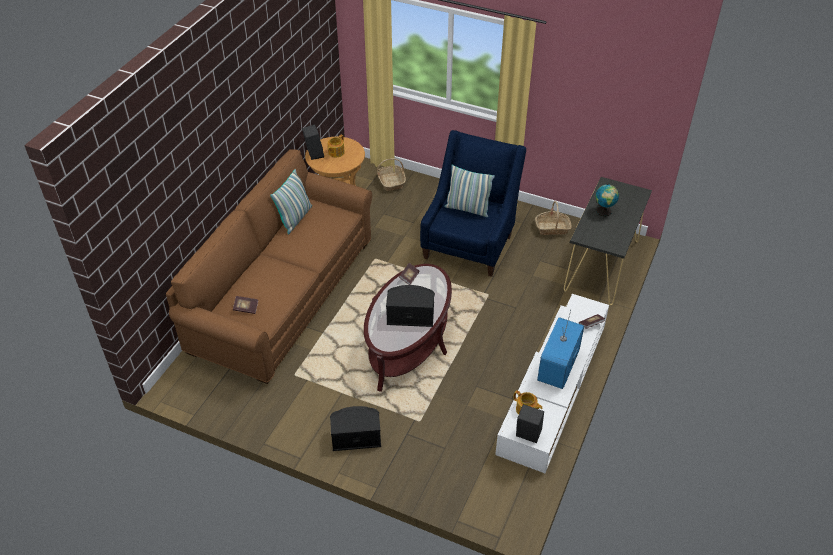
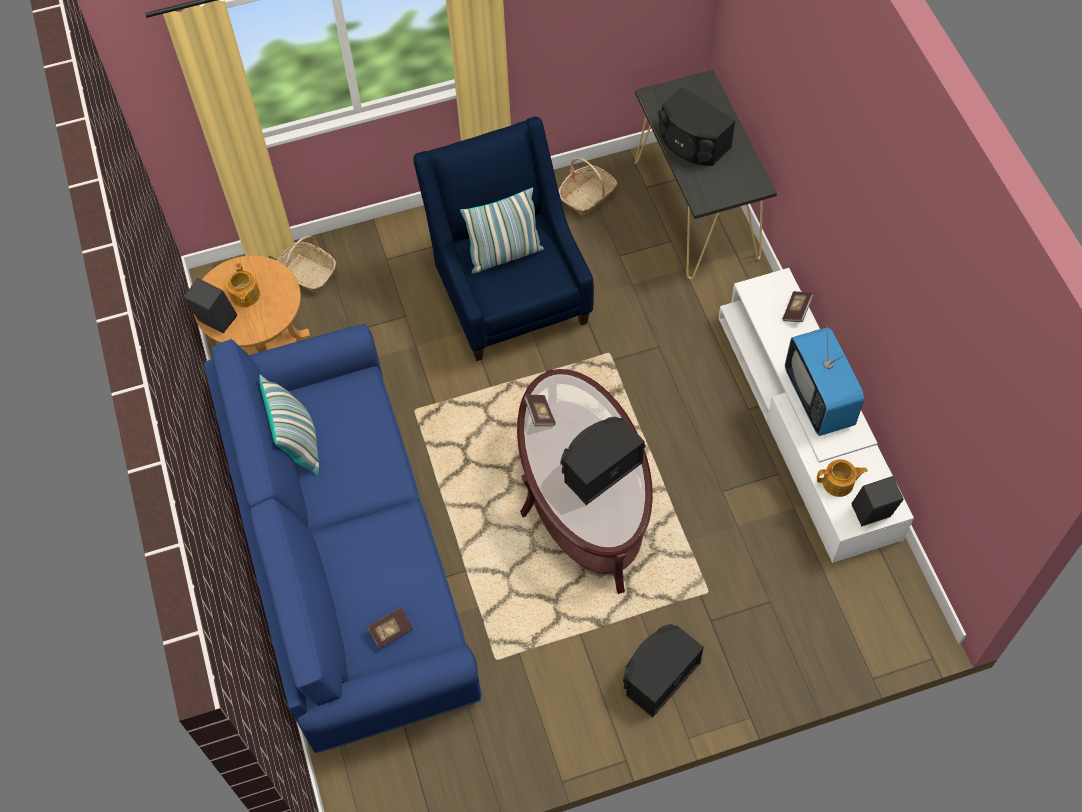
camera: 40 degrees left, 15 degrees up
brown sofa [166,149,372,384] -> blue sofa [204,323,482,753]
globe [596,184,619,216] -> black speaker [658,87,735,166]

